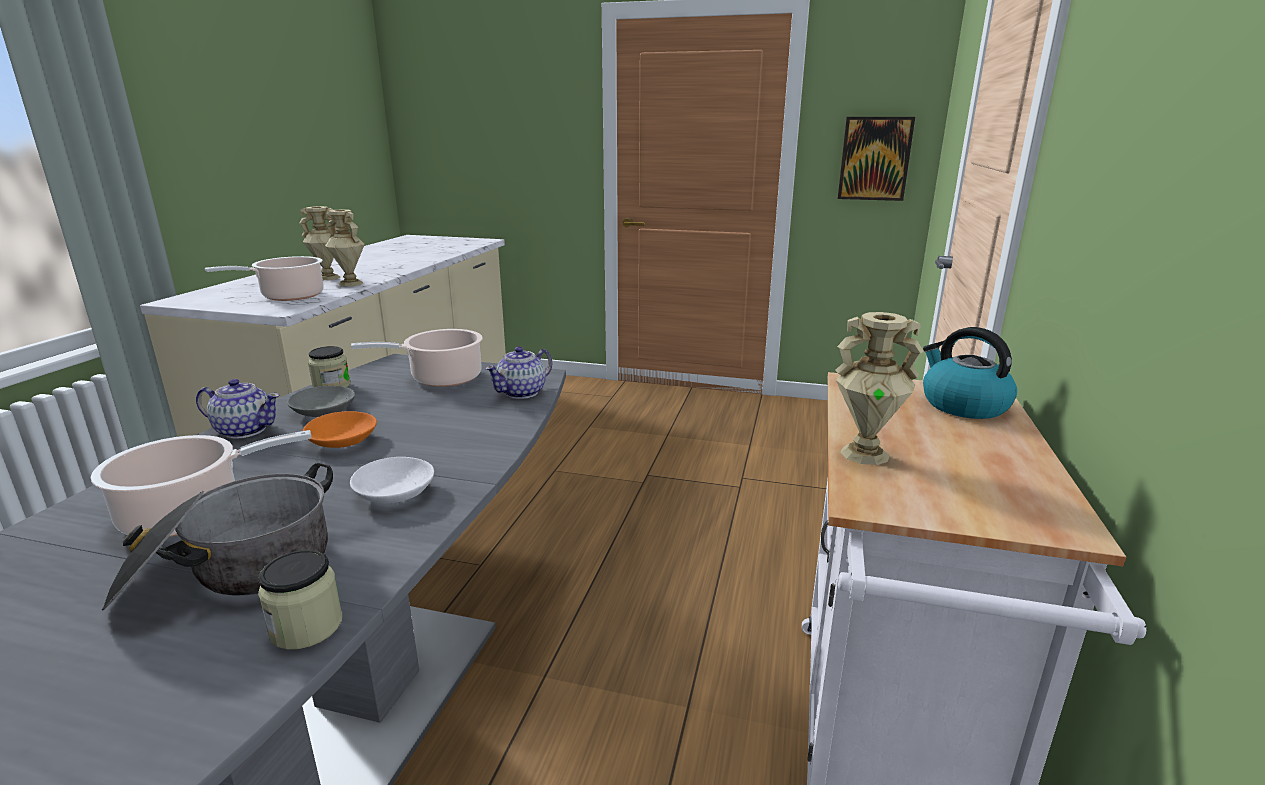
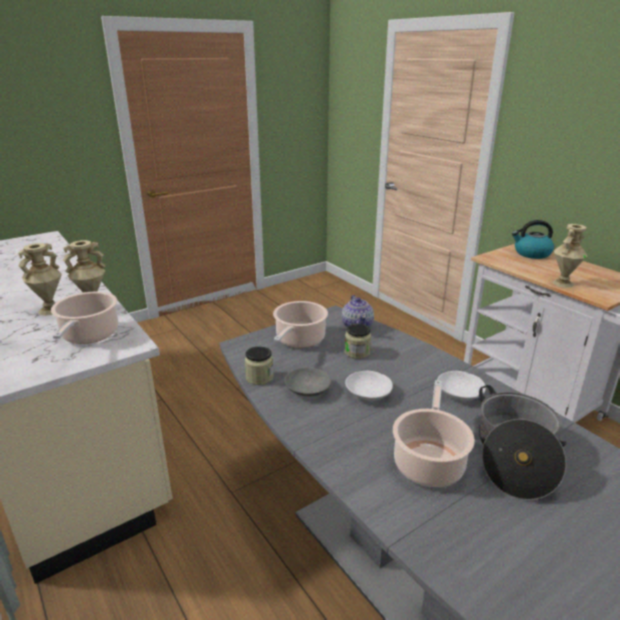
camera: 50 degrees left, 5 degrees up
teapot [196,379,280,439] -> none
jar [258,550,342,650] -> jar moved to [345,323,371,359]
orange bowl [303,411,377,448] -> white bowl [345,371,393,401]
picture [838,117,915,201] -> none

